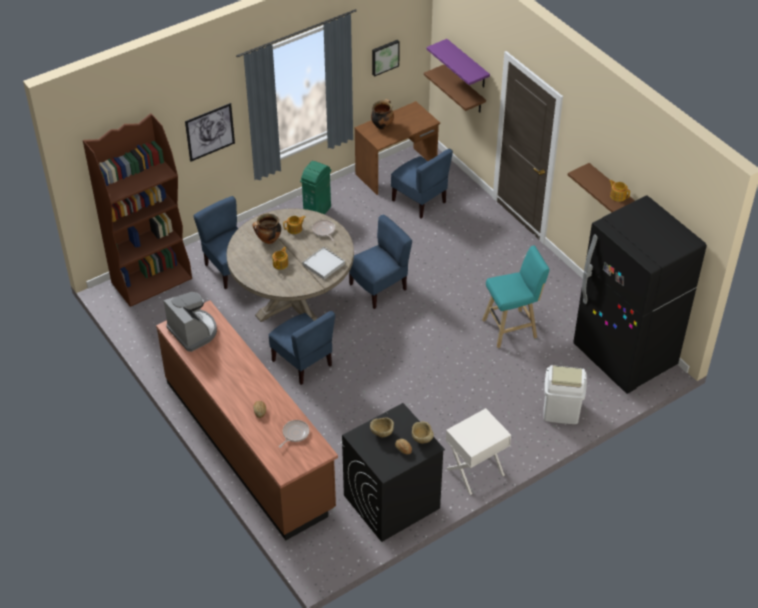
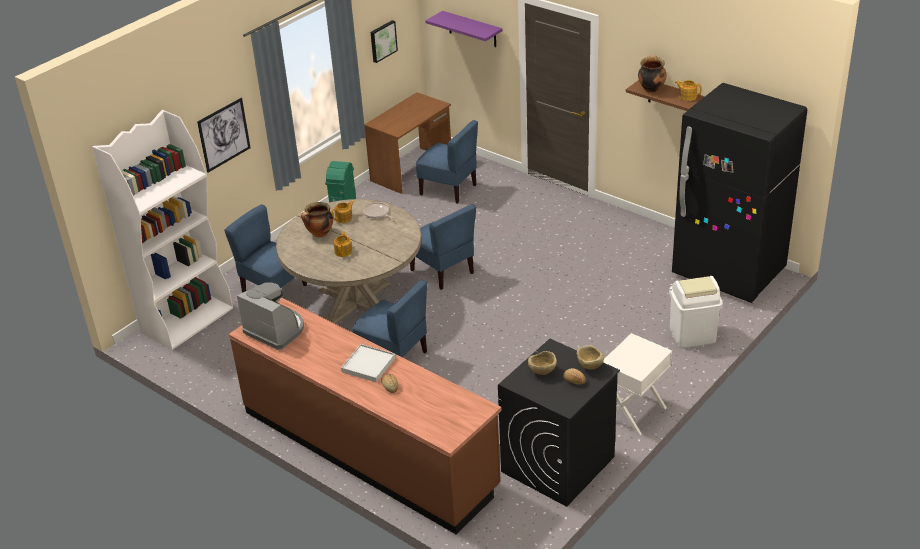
camera: 15 degrees left, 10 degrees down
brown bookcase [83,113,192,307] -> white bookcase [92,110,233,350]
frying pan [279,420,309,448] -> none
white tray [302,247,345,280] -> white tray moved to [341,344,395,382]
blue chair [349,215,412,309] -> blue chair turned 105 degrees clockwise [410,204,476,290]
cooking pot [371,99,394,130] -> cooking pot moved to [638,55,667,93]
brown shelf [424,65,486,112] -> none
turquoise stool [482,245,550,348] -> none

